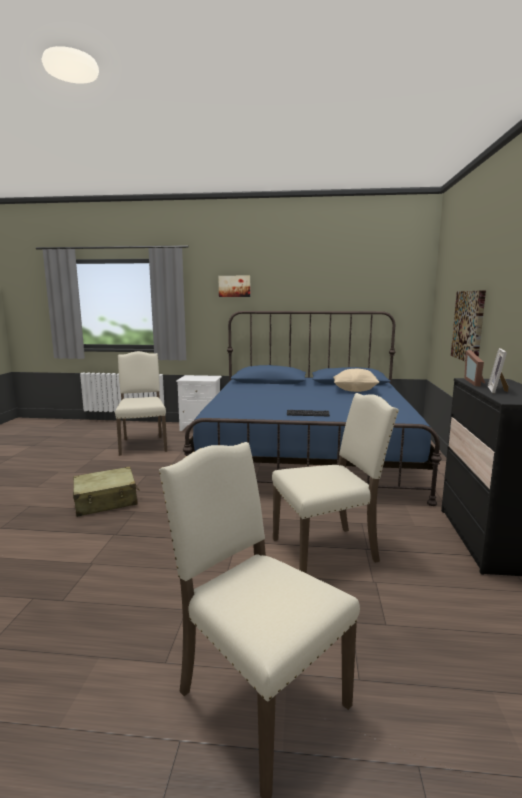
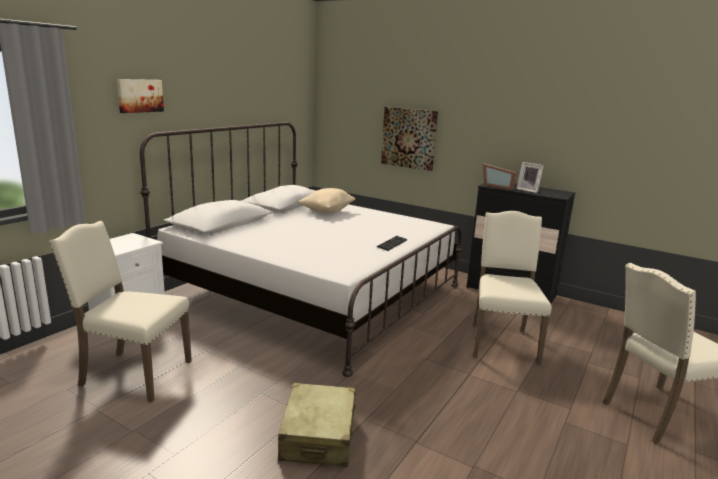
camera: 65 degrees left, 5 degrees up
blue bed [183,311,442,506] -> white bed [140,122,463,377]

